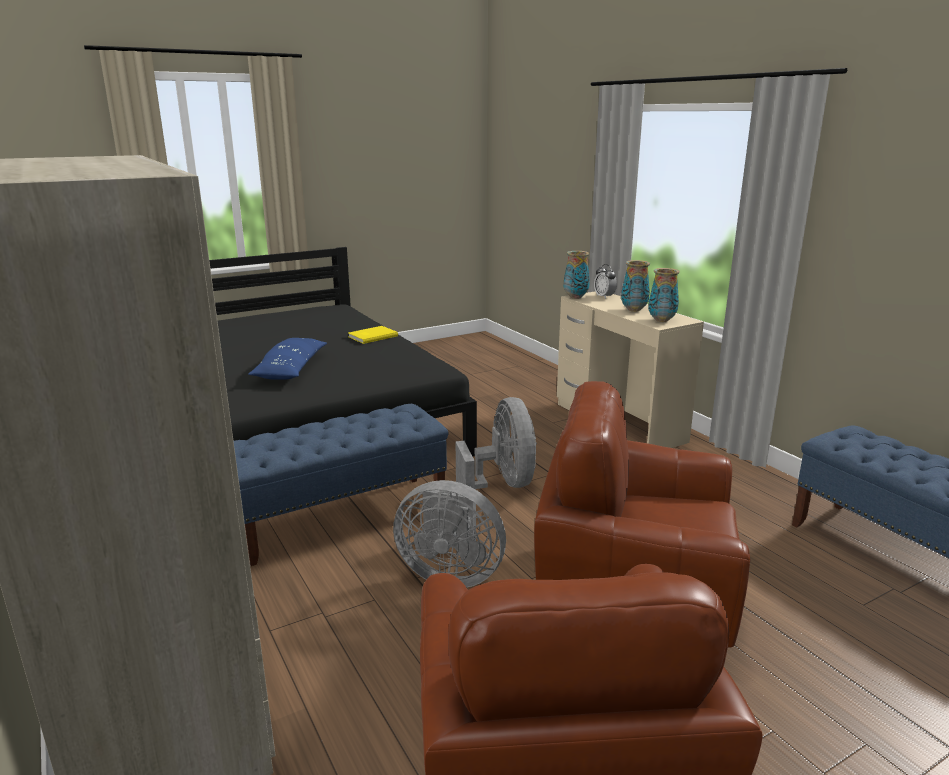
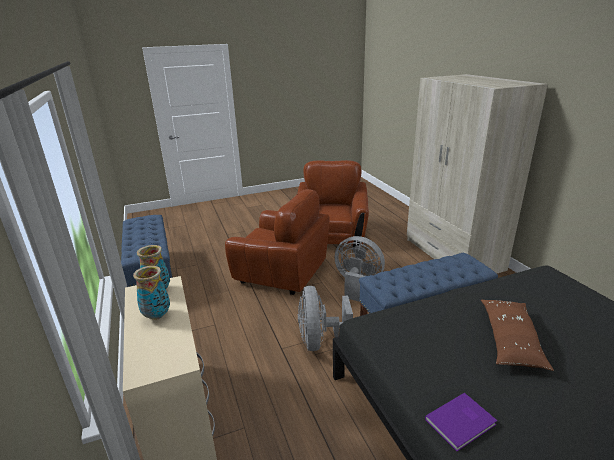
camera: 170 degrees left, 5 degrees up
blue pillow [248,338,327,380] -> brown pillow [481,300,554,371]
yellow book [348,326,398,344] -> purple book [425,393,498,451]
vase [564,251,590,299] -> none
alarm clock [594,264,617,299] -> none

